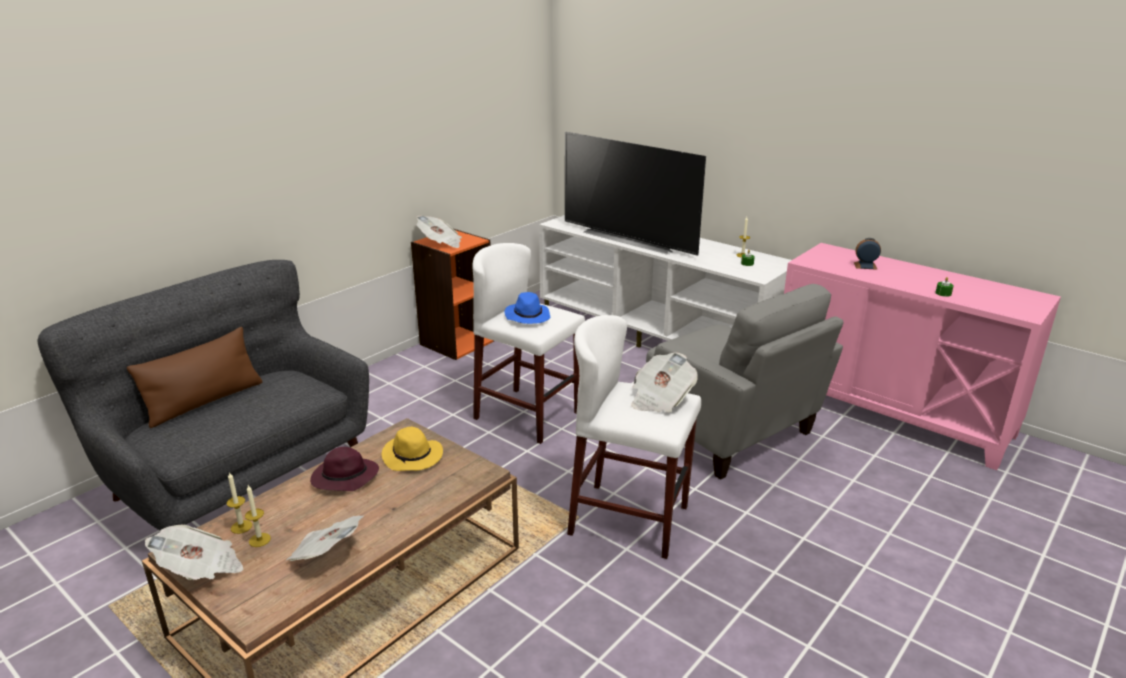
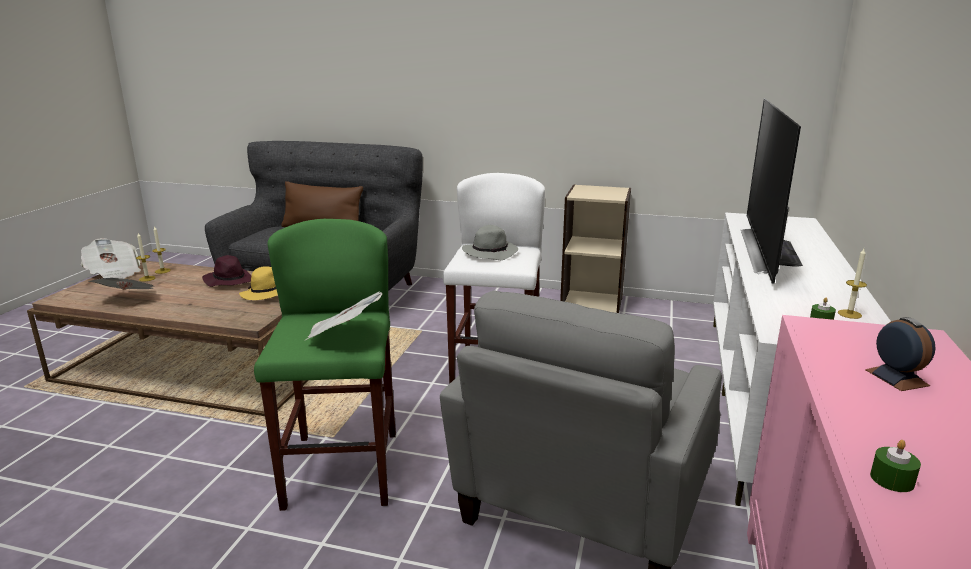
camera: 65 degrees right, 5 degrees down
orange bookcase [411,229,494,360] -> beige bookcase [560,184,631,313]
newspaper [416,215,462,248] -> none
blue hat [505,292,550,324] -> grey hat [462,225,518,260]
white stool [567,315,701,559] -> green stool [254,219,396,511]

